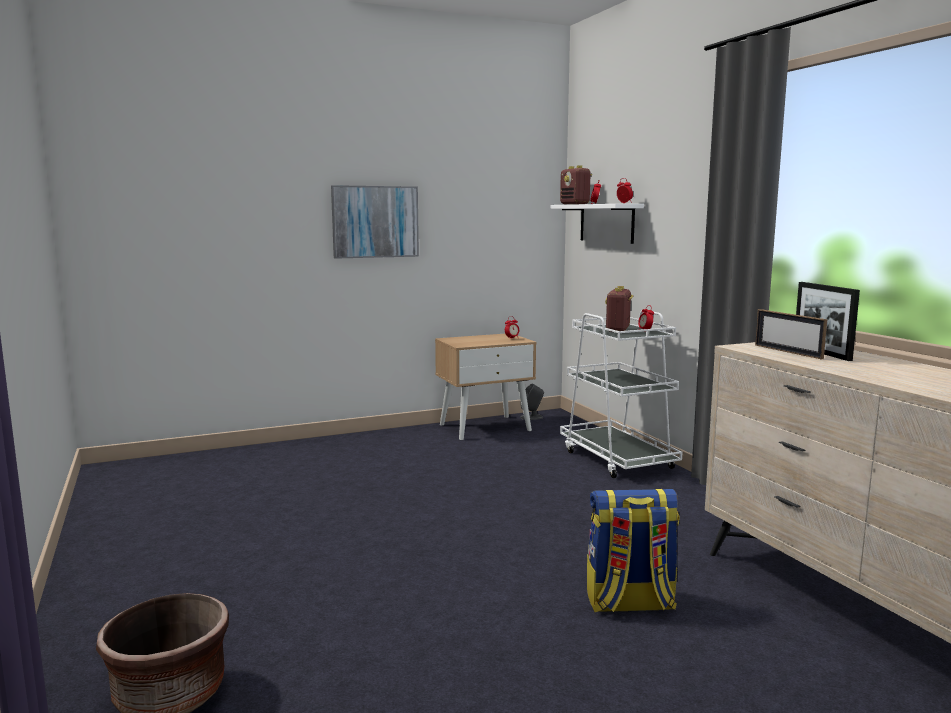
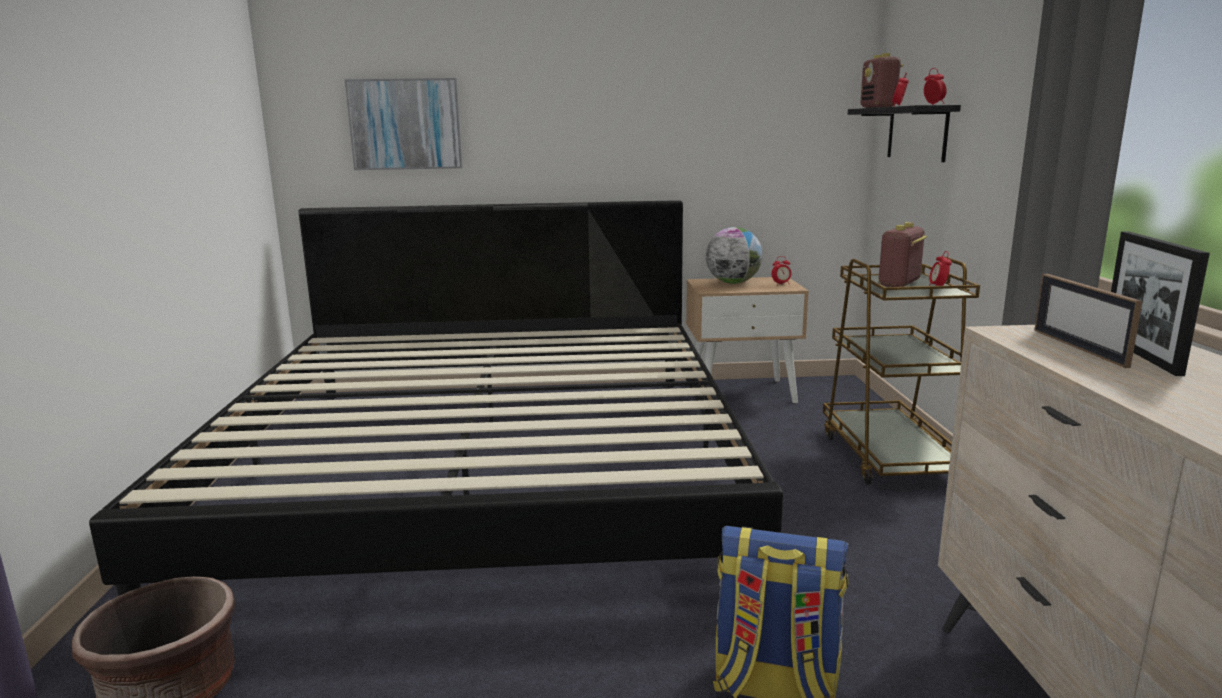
camera: 20 degrees right, 5 degrees up
picture [331,185,419,259] -> picture moved to [345,78,462,170]
grey speaker [520,384,544,420] -> none
white shelf [550,204,644,244] -> black shelf [848,105,961,162]
white cart [560,310,683,478] -> brown cart [823,256,980,485]
none -> bed [89,200,783,596]
none -> globe [706,227,763,284]

